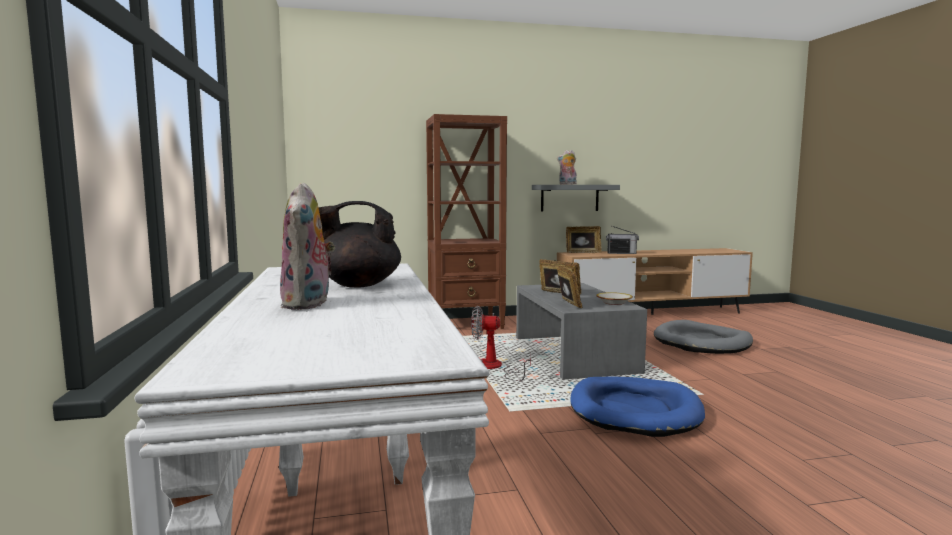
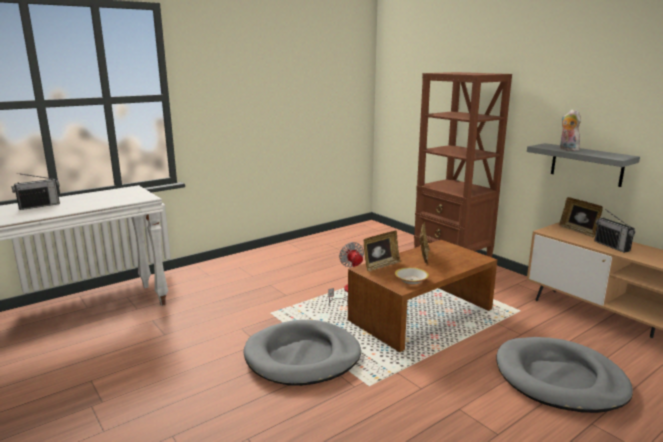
camera: 65 degrees right, 10 degrees up
plush toy [280,183,335,310] -> radio [11,173,60,210]
black teapot [319,201,401,288] -> none
grey coffee table [516,283,647,380] -> brown coffee table [348,240,497,352]
blue dog bed [570,377,705,437] -> grey dog bed [243,320,361,386]

